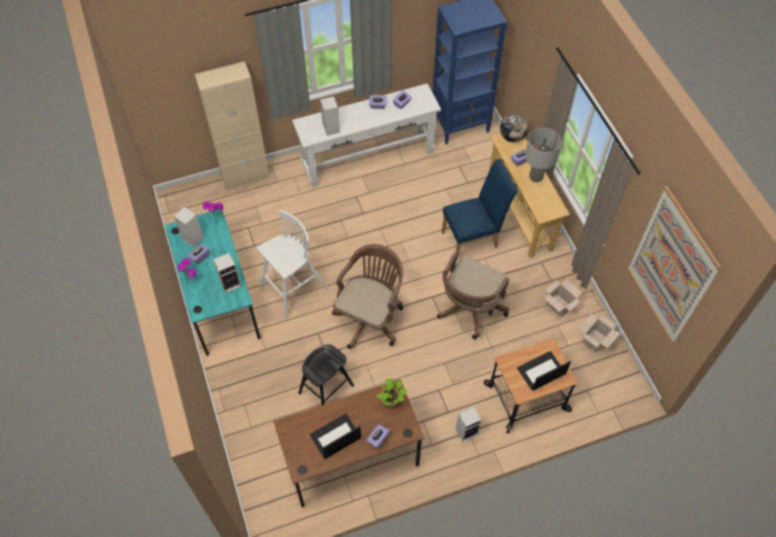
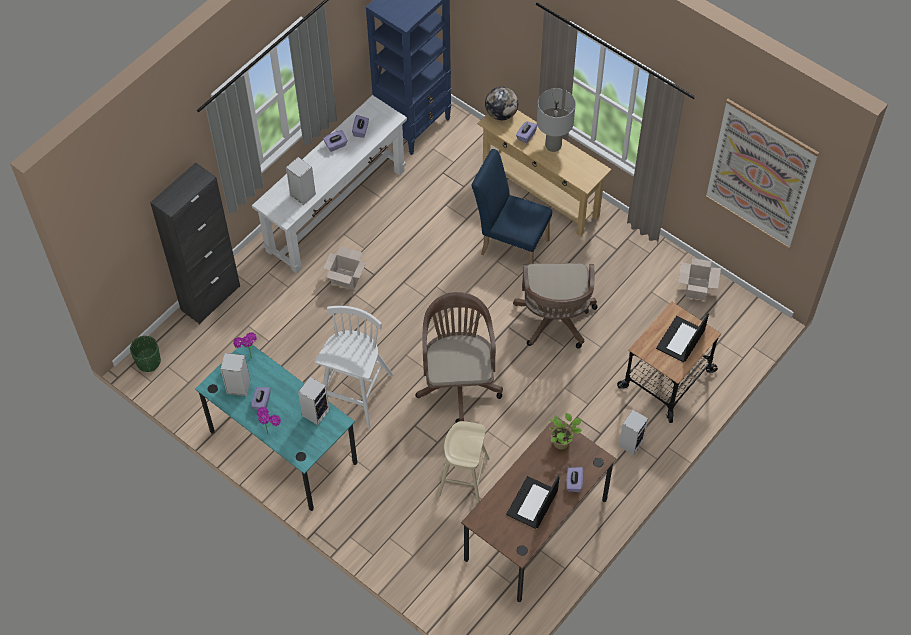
camera: 30 degrees left, 0 degrees up
beige cabinet [195,61,270,190] -> black cabinet [150,162,240,324]
black stool [298,344,354,405] -> beige stool [437,421,490,504]
blue chair [441,159,518,261] -> blue chair turned 105 degrees counterclockwise [472,149,552,264]
cardboard box [544,279,582,317] -> cardboard box moved to [324,247,366,290]
none -> green planter [130,336,161,372]

